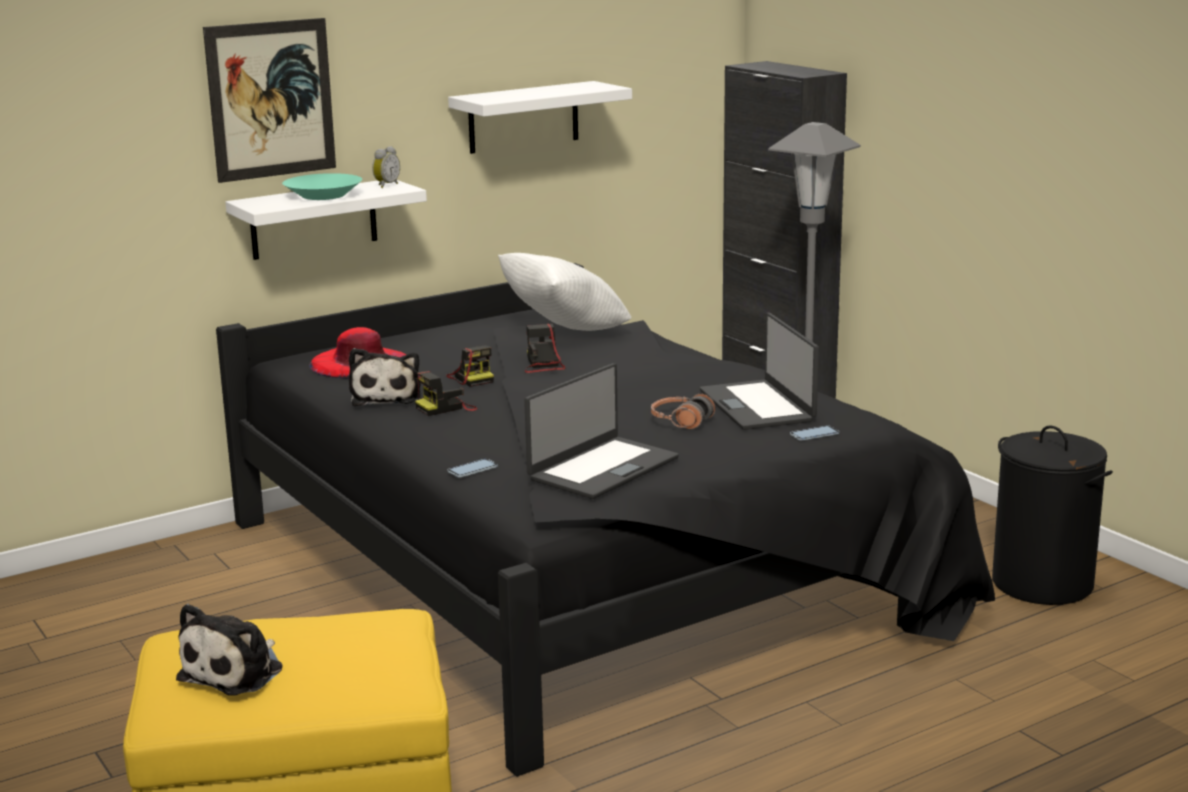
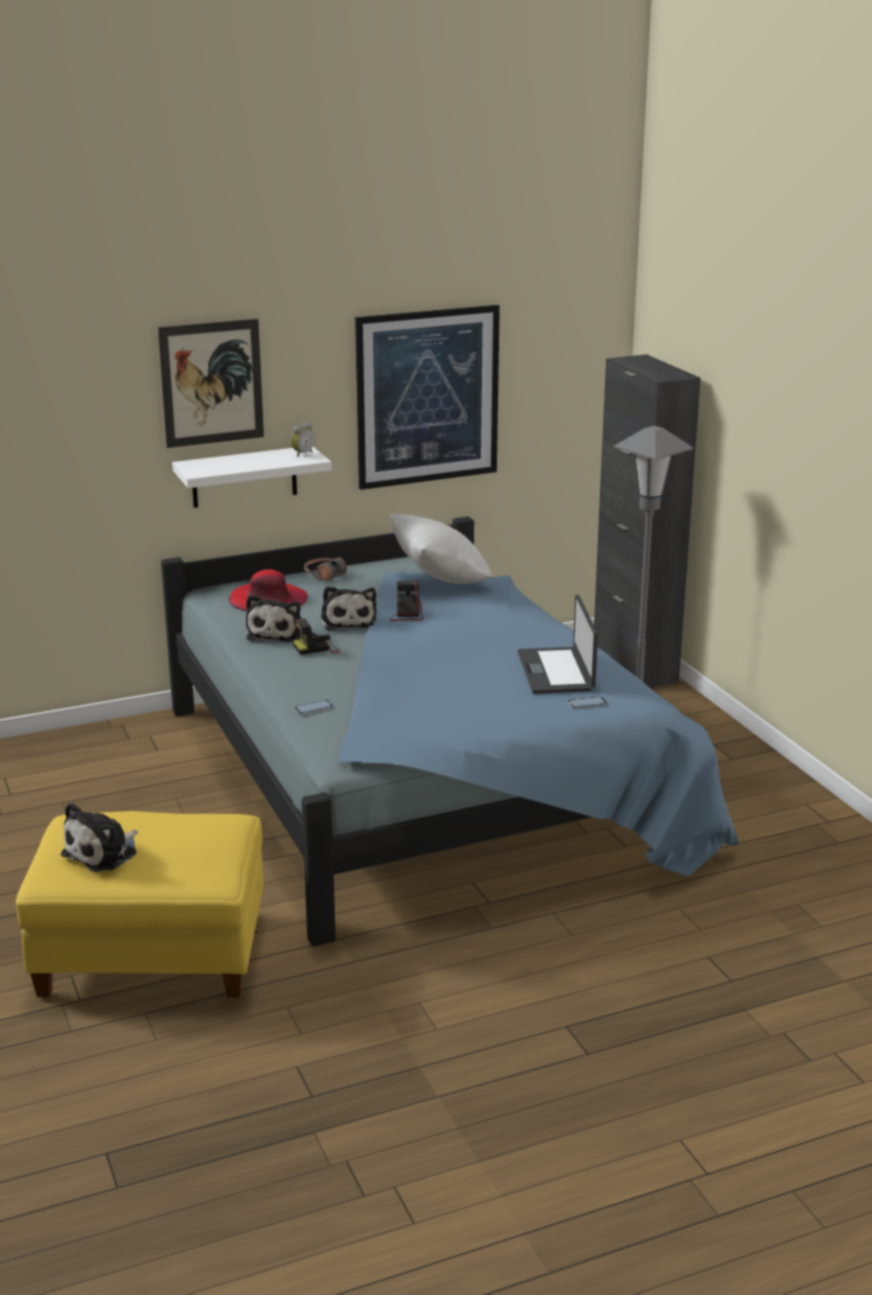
camera: 10 degrees right, 5 degrees up
black bed [216,263,995,777] -> blue bed [161,516,738,946]
turquoise bowl [282,173,362,200] -> none
camera [446,345,494,387] -> plush toy [321,586,377,631]
white shelf [448,81,632,154] -> picture [355,305,500,490]
laptop [524,363,679,499] -> none
headphones [651,394,715,429] -> headphones moved to [304,558,347,581]
black laundry basket [992,425,1113,605] -> none

